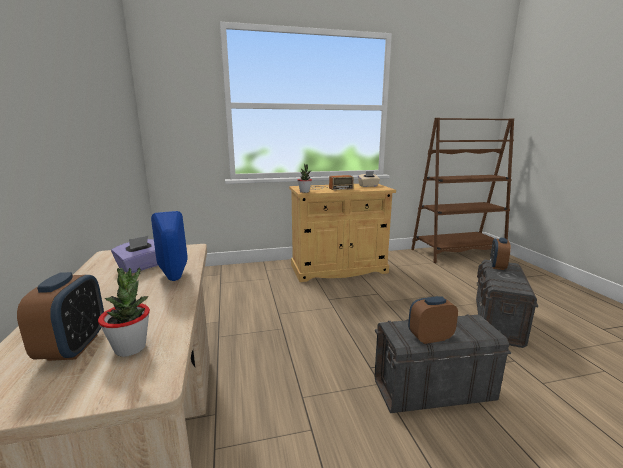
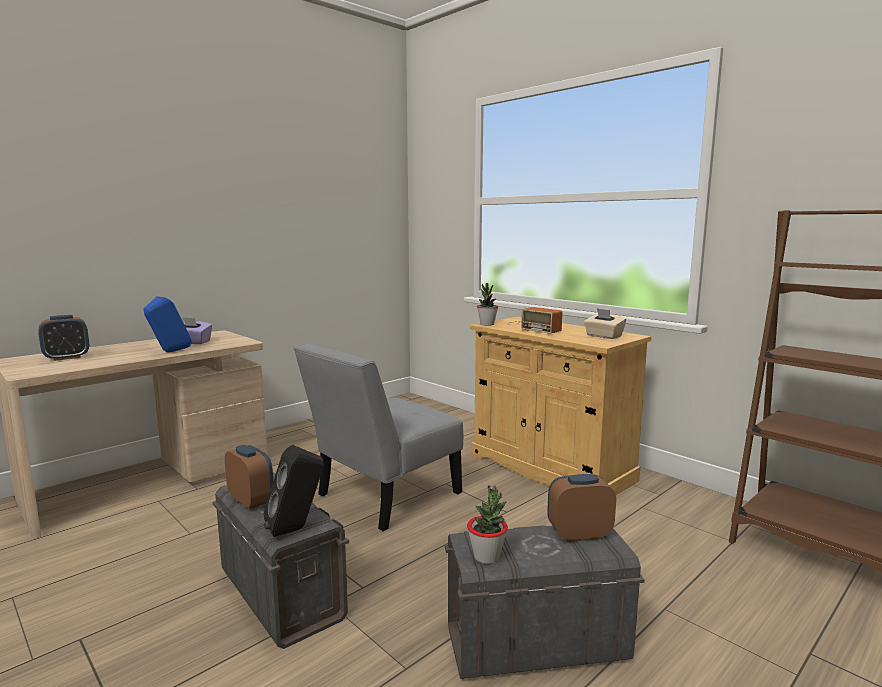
camera: 60 degrees right, 5 degrees down
potted plant [98,267,150,357] -> potted plant moved to [467,485,508,564]
none -> black speaker [263,445,324,537]
none -> grey chair [294,343,463,531]

